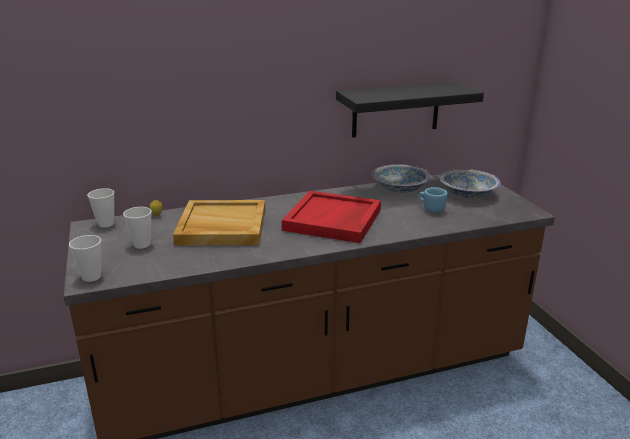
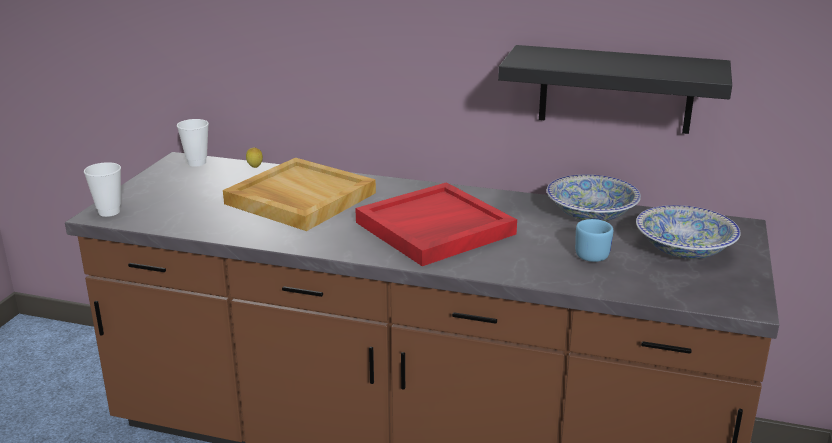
camera: 35 degrees right, 0 degrees up
cup [123,207,152,249] -> none

